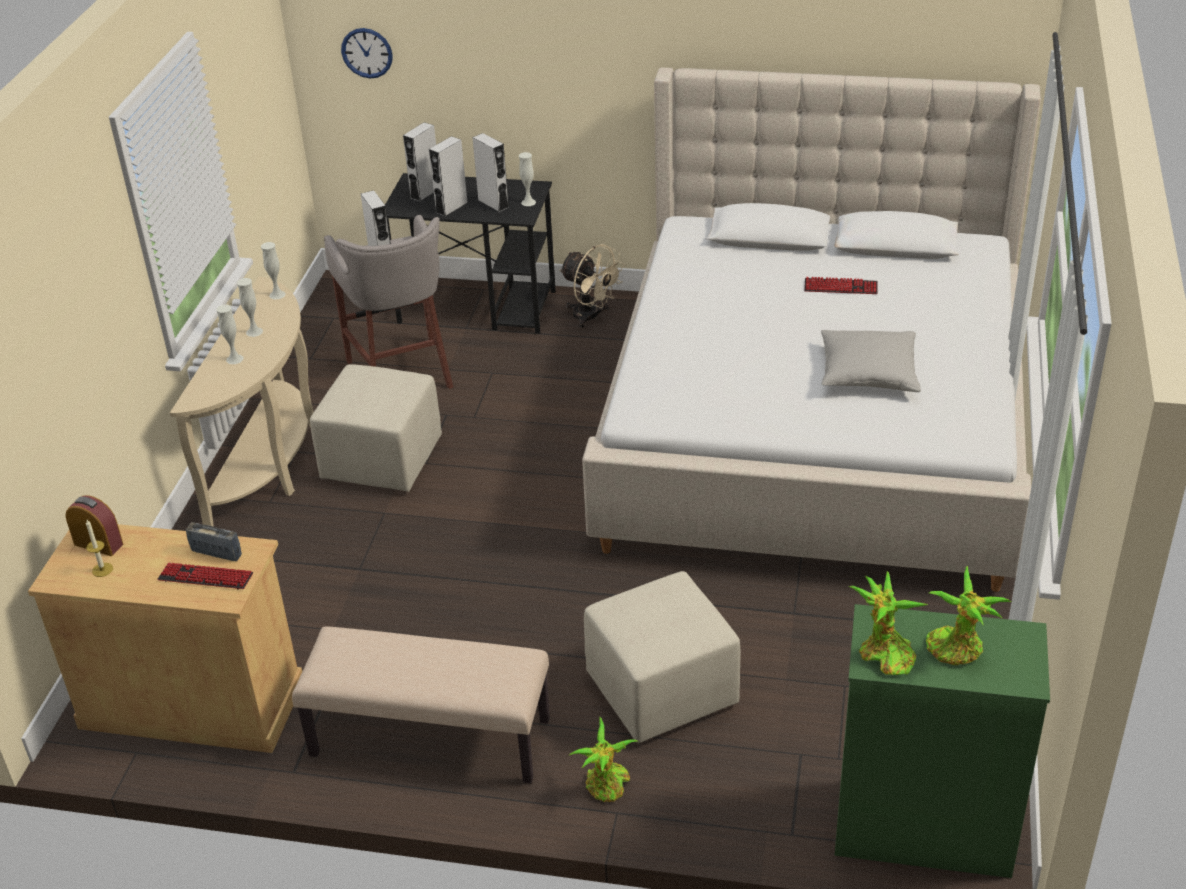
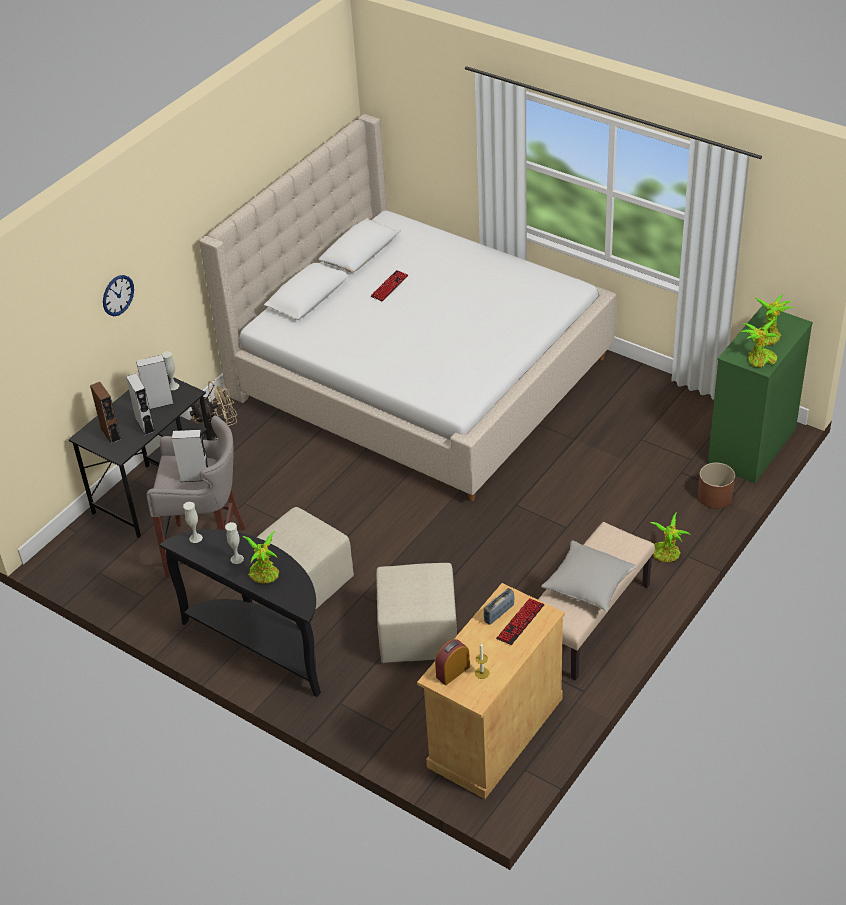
camera: 65 degrees left, 5 degrees up
beige console table [170,277,313,527] -> black console table [160,529,321,697]
white vase [216,304,243,364] -> potted plant [242,531,279,584]
wall clock [341,28,393,78] -> wall clock moved to [103,275,134,316]
grey speaker [403,122,436,202] -> brown speaker [90,382,122,444]
beige ottoman [584,571,740,743] -> beige ottoman moved to [376,563,457,663]
grey pillow [821,330,921,392] -> grey pillow moved to [541,540,637,611]
none -> brown planter [698,463,735,509]

